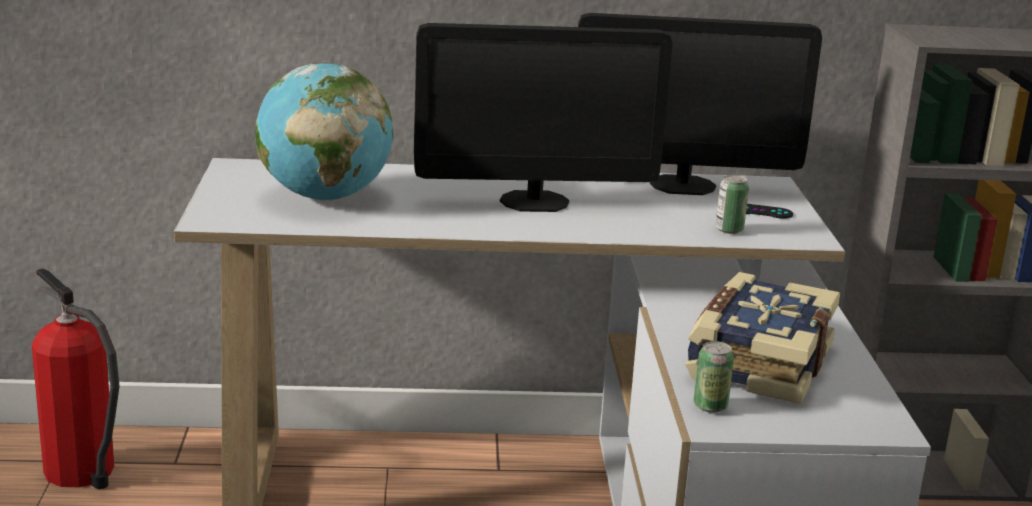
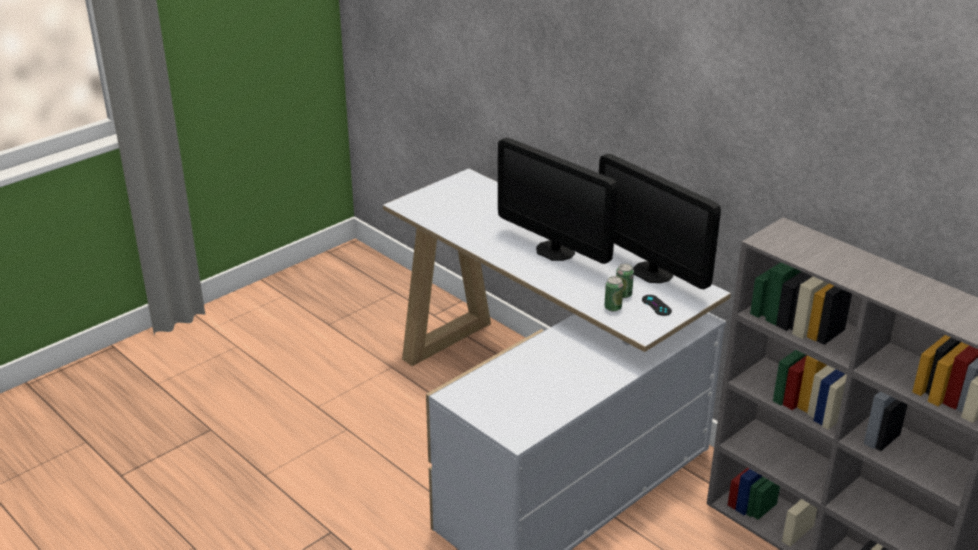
camera: 50 degrees right, 10 degrees up
fire extinguisher [32,269,120,489] -> none
globe [255,63,393,201] -> none
book [685,272,840,404] -> none
can [694,341,734,413] -> can moved to [616,264,634,298]

